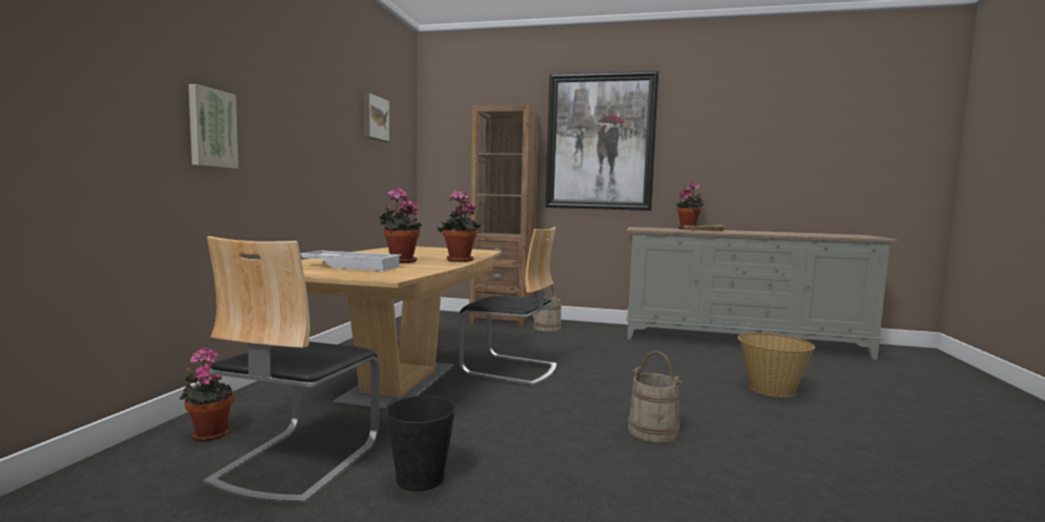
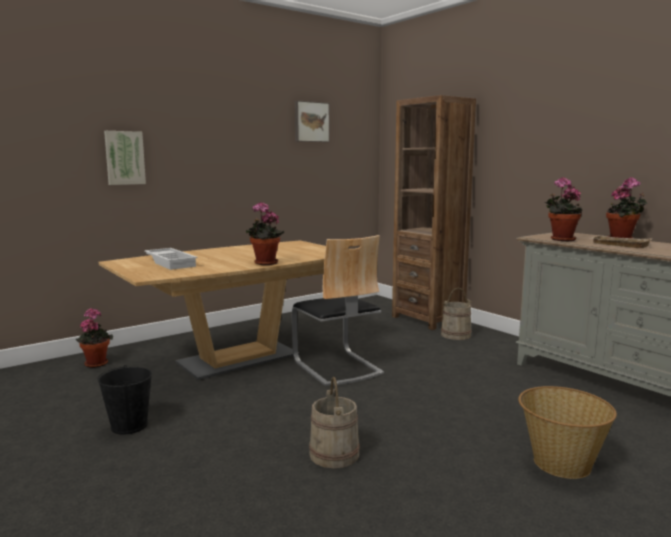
camera: 40 degrees right, 5 degrees up
chair [203,236,380,504] -> none
potted plant [379,188,422,263] -> potted plant moved to [545,177,582,241]
picture [545,71,659,211] -> none

